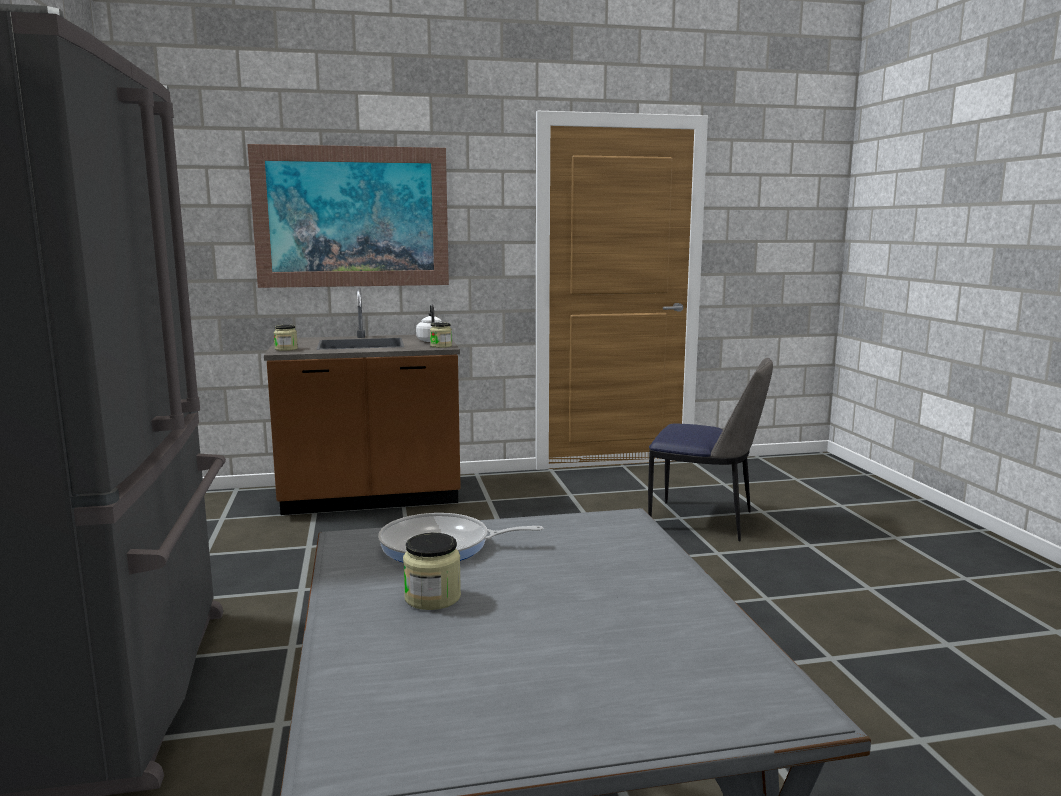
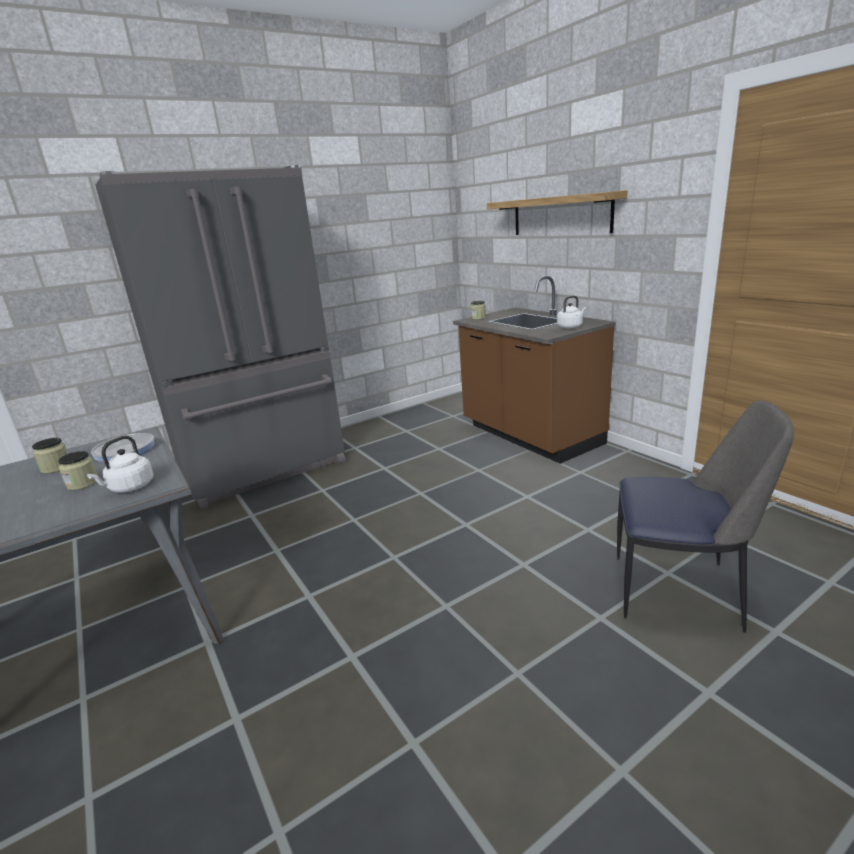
camera: 70 degrees right, 10 degrees up
picture [247,144,449,288] -> shelf [487,190,628,235]
jar [430,322,452,348] -> jar moved to [58,451,98,490]
chair [648,358,773,541] -> chair turned 75 degrees counterclockwise [617,400,794,633]
none -> white kettle [87,436,154,493]

